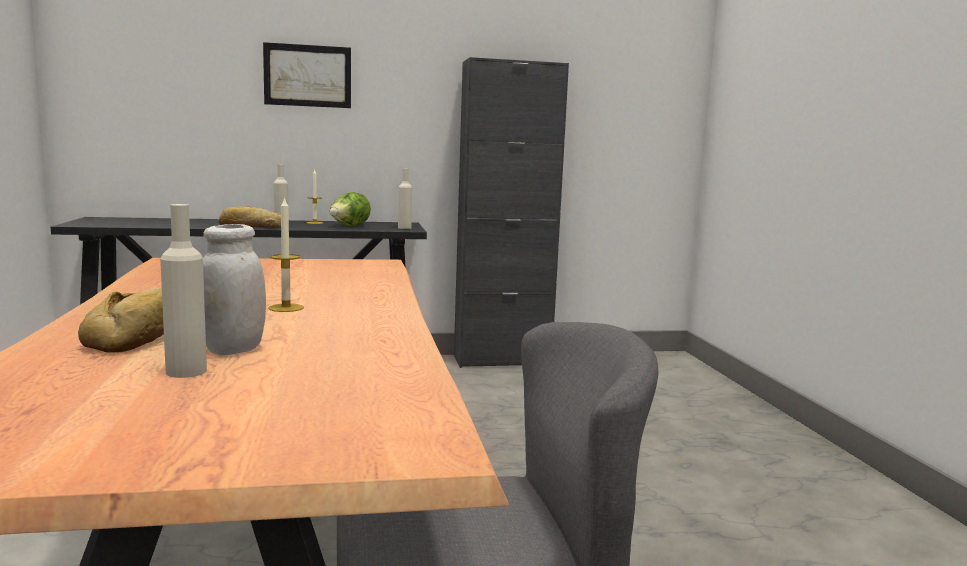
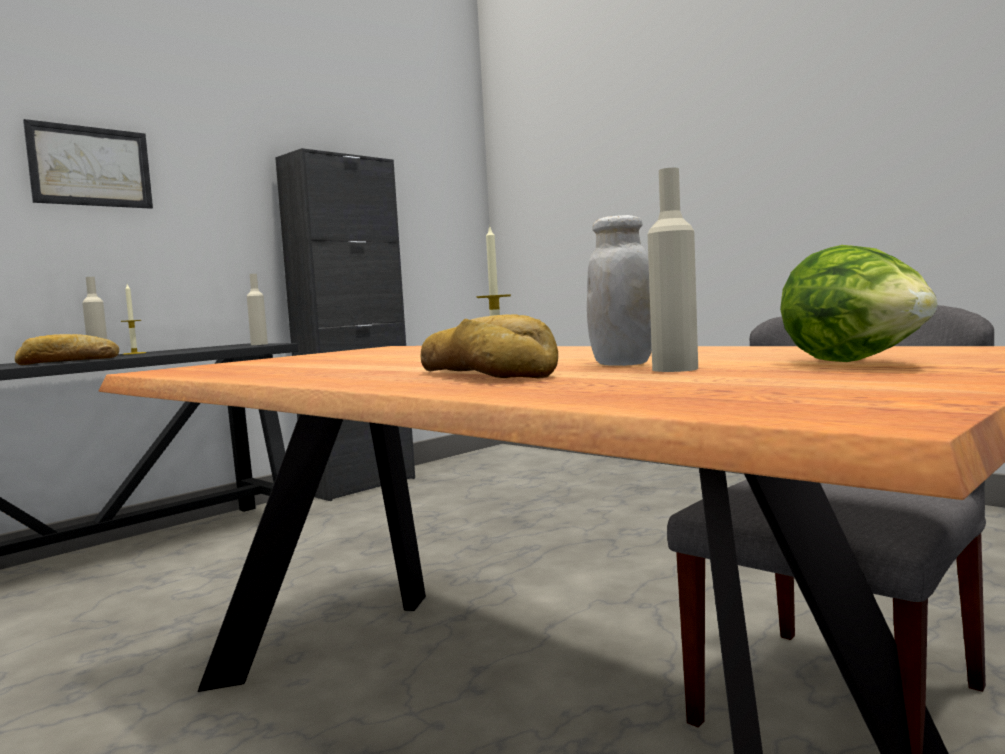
camera: 35 degrees left, 5 degrees down
lettuce [330,192,371,226] -> lettuce moved to [780,245,938,362]

